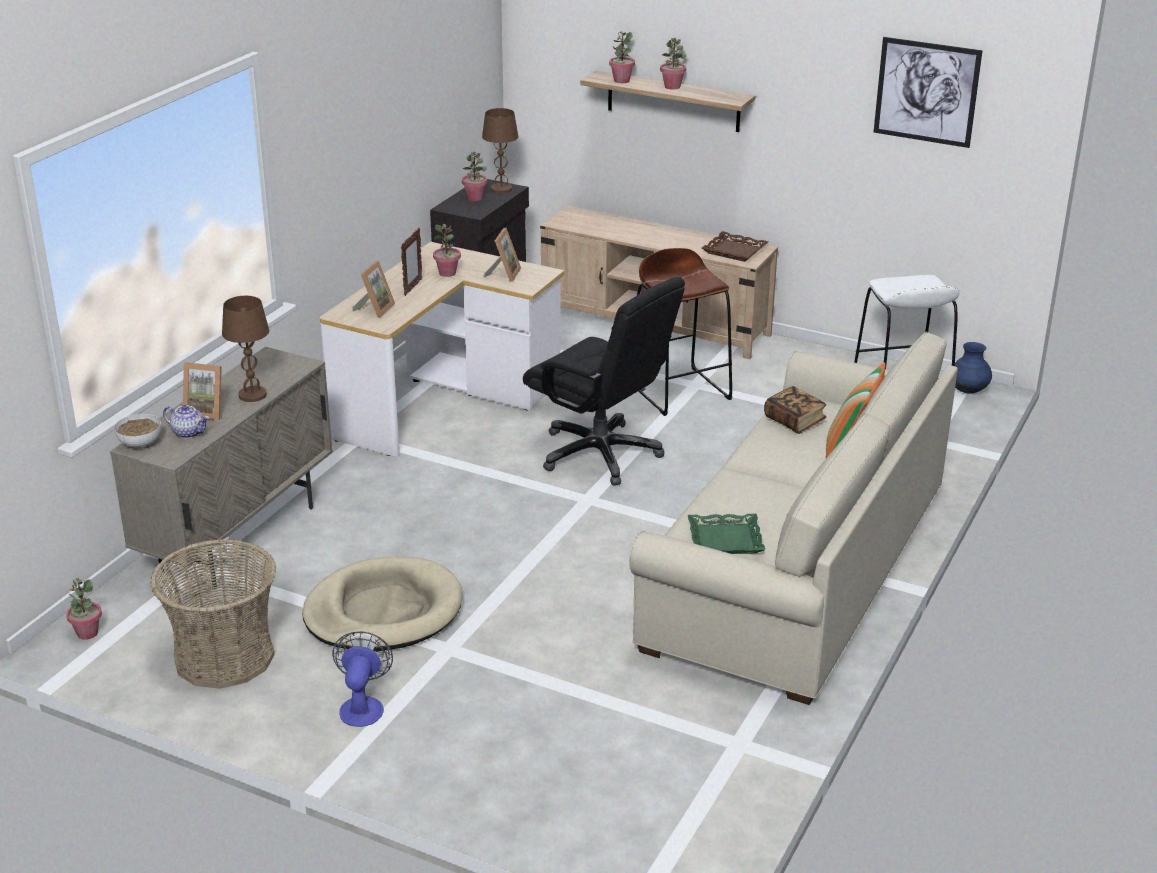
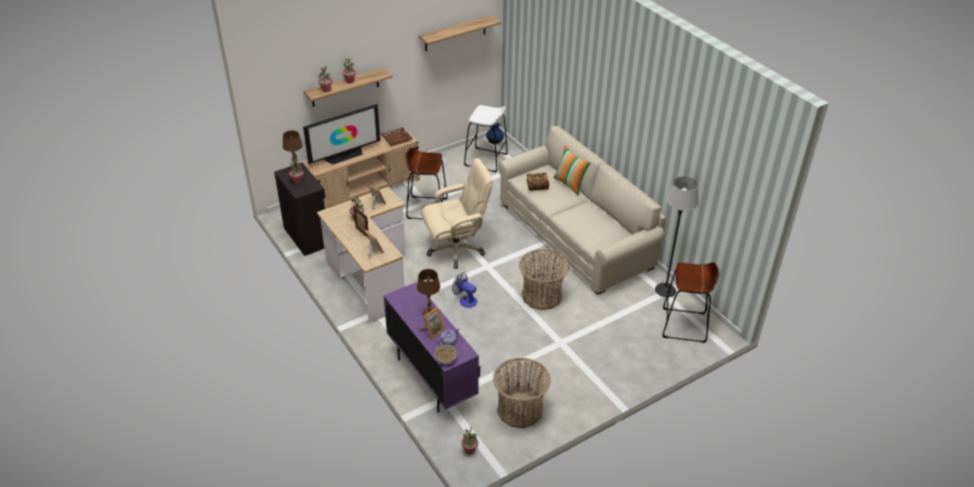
camera: 60 degrees left, 10 degrees up
beige cabinet [110,347,333,590] -> purple cabinet [384,282,480,413]
beige dog bed [302,557,462,651] -> none
fan [332,631,393,727] -> fan moved to [452,273,478,308]
black office chair [523,277,685,485] -> beige office chair [421,158,493,269]
green tray [688,514,765,554] -> none
picture [874,37,982,148] -> shelf [418,15,501,51]
none -> television [303,104,380,164]
none -> basket [519,249,569,310]
none -> floor lamp [655,176,698,297]
none -> brown stool [662,262,719,343]

